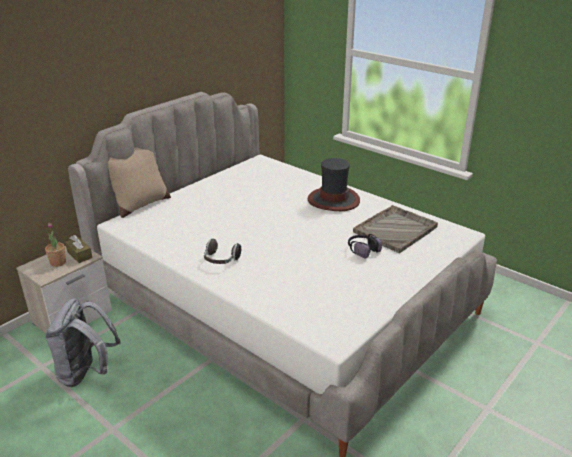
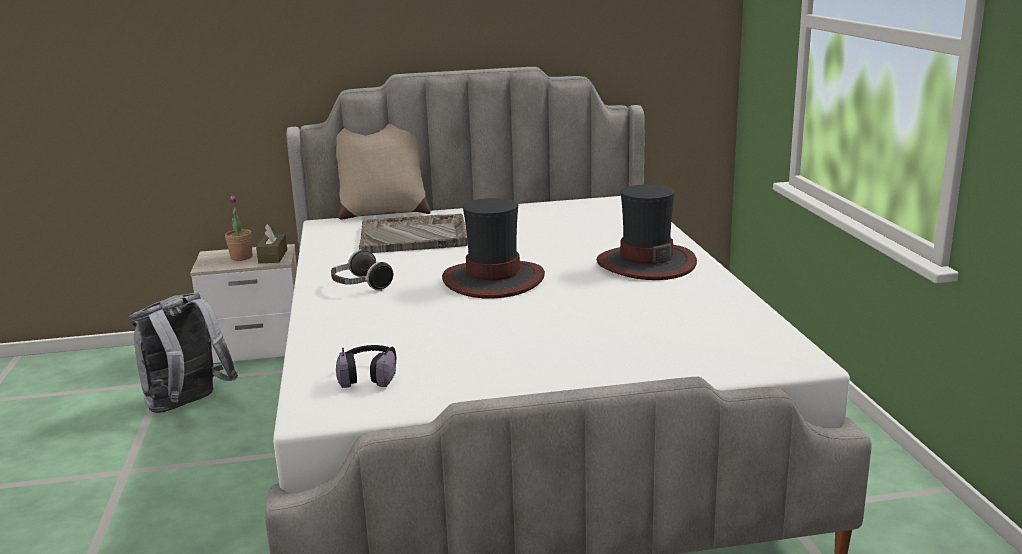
camera: 40 degrees right, 10 degrees down
headphones [348,234,382,259] -> headphones moved to [336,345,396,388]
grey tray [353,205,438,253] -> grey tray moved to [359,214,468,253]
none -> hat [442,198,545,299]

